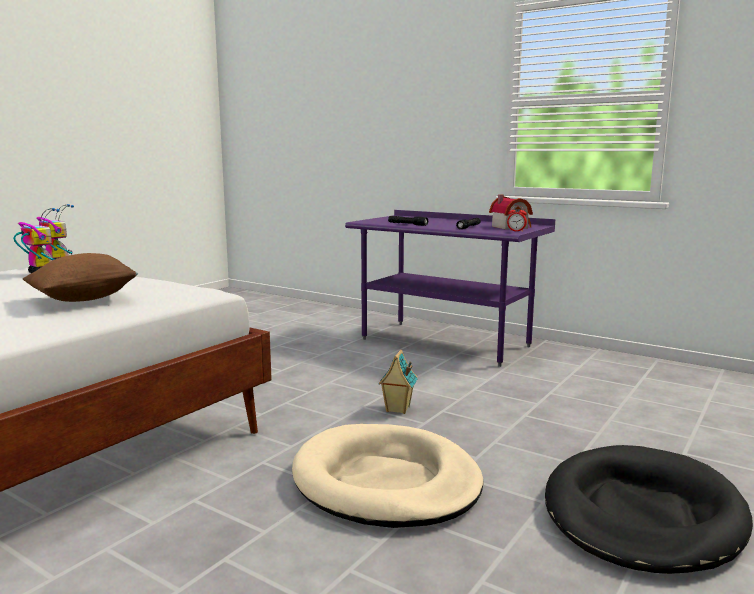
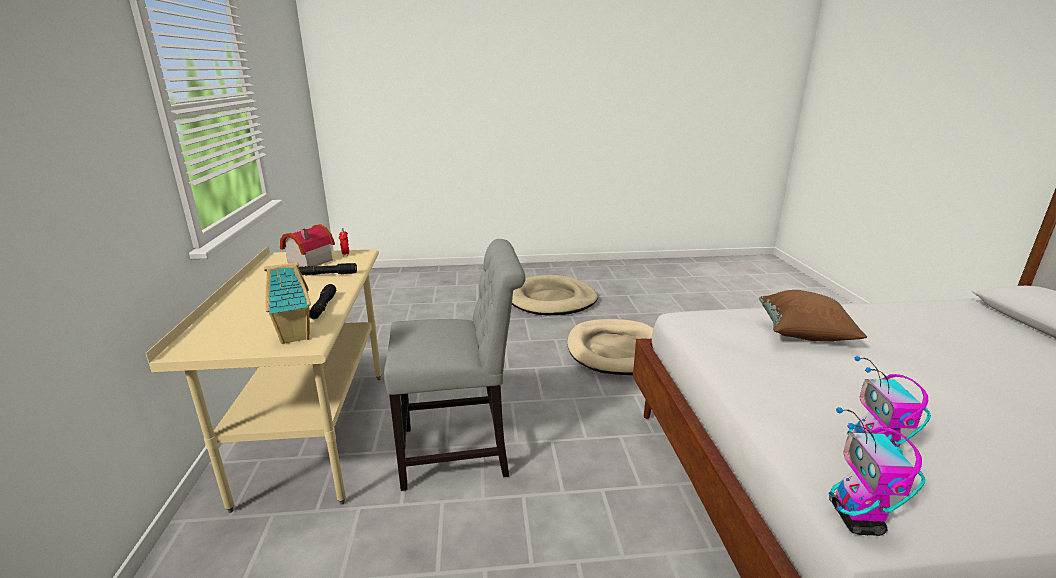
camera: 130 degrees left, 10 degrees up
purple desk [345,210,555,367] -> beige desk [146,246,381,513]
toy house [378,349,418,414] -> toy house moved to [264,262,311,344]
black dog bed [545,445,753,574] -> beige dog bed [512,275,598,315]
none -> grey chair [384,239,526,491]

